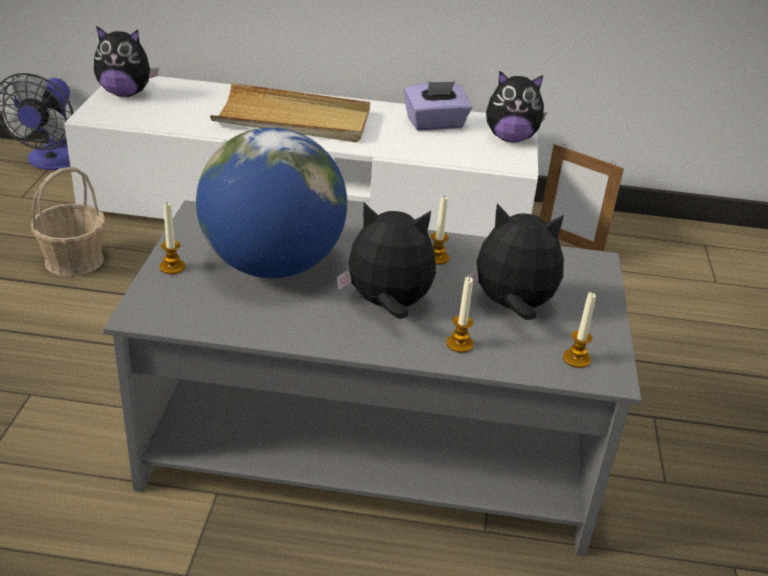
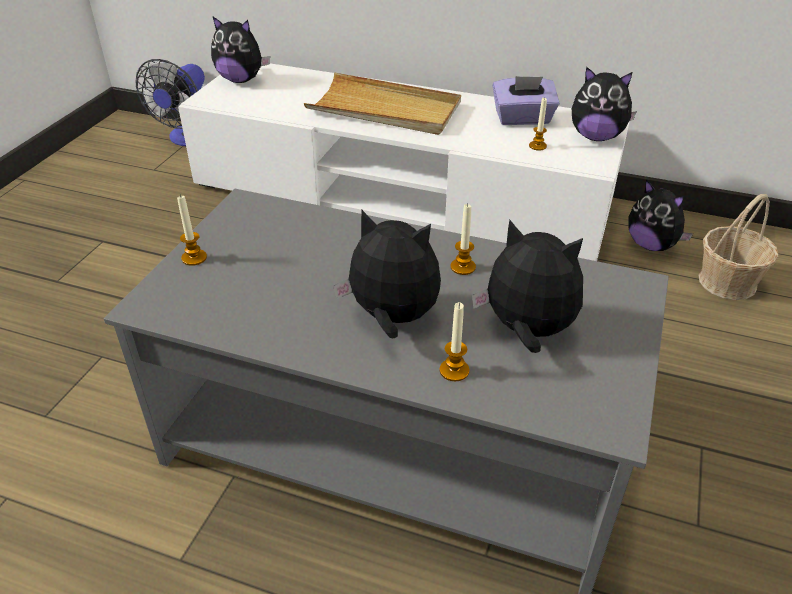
camera: 15 degrees right, 5 degrees up
basket [31,167,106,277] -> basket moved to [699,194,778,300]
globe [196,127,347,278] -> none
picture frame [540,144,624,251] -> plush toy [628,179,693,251]
candle [563,292,596,368] -> candle moved to [529,98,547,150]

